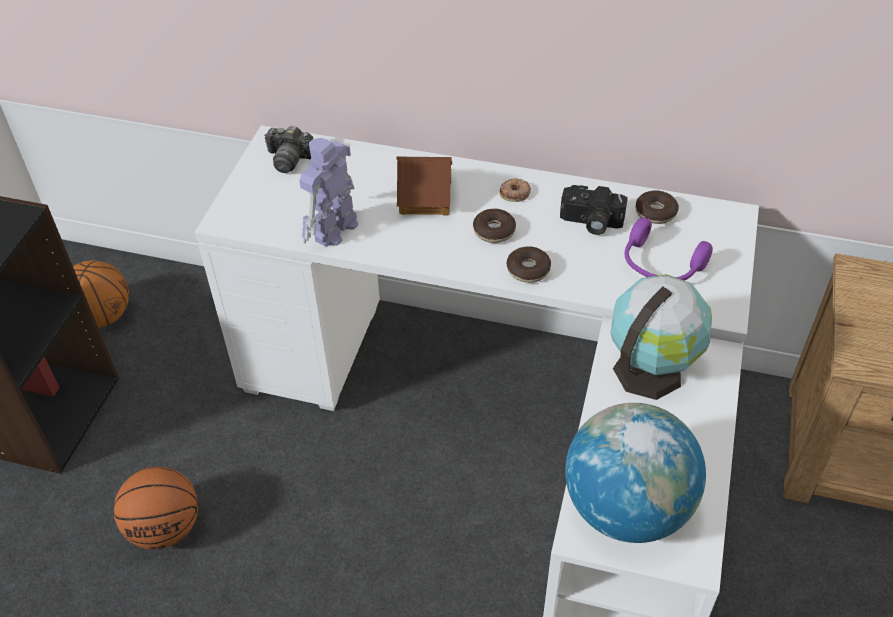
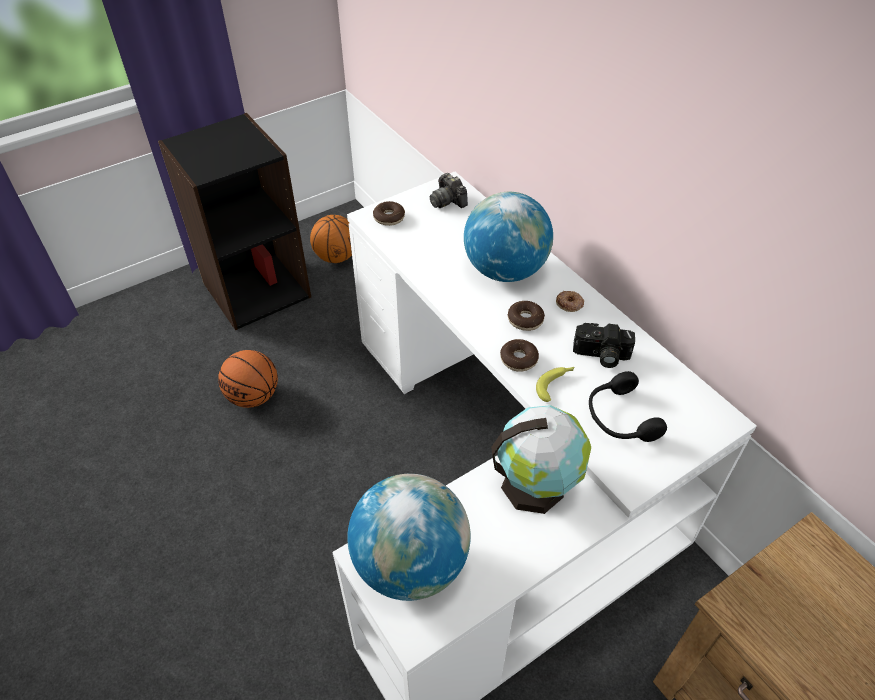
camera: 40 degrees right, 0 degrees up
toy robot [299,138,358,247] -> none
toy house [396,157,452,215] -> globe [464,192,553,282]
camera [560,185,628,235] -> camera turned 45 degrees counterclockwise [573,323,635,368]
purple headphones [624,217,713,281] -> black headphones [589,371,667,442]
donut [635,190,679,224] -> donut moved to [373,201,405,226]
none -> banana [536,367,575,402]

